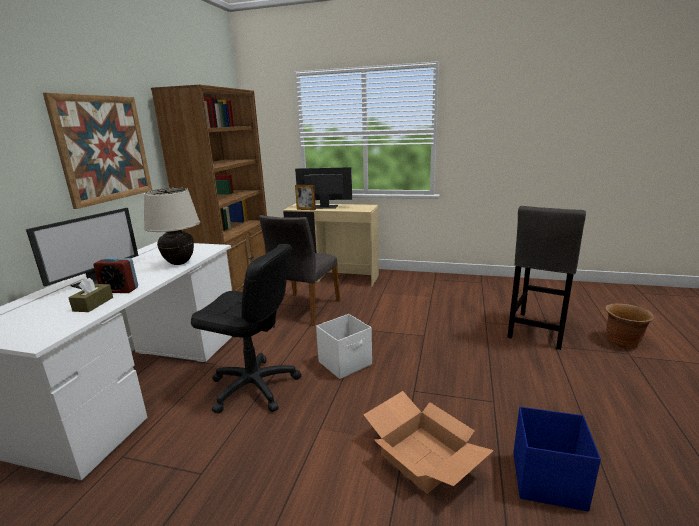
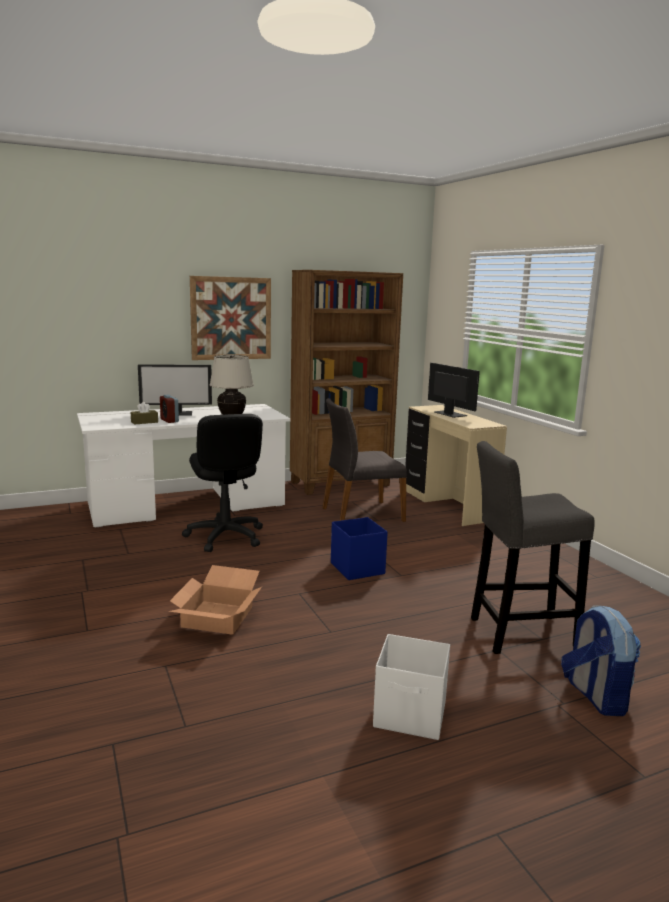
camera: 50 degrees right, 5 degrees down
picture frame [295,185,316,210] -> none
white storage box [316,314,372,379] -> white storage box moved to [373,634,450,740]
blue storage box [513,407,601,511] -> blue storage box moved to [331,517,388,580]
brown planter [605,303,654,347] -> backpack [561,605,641,716]

